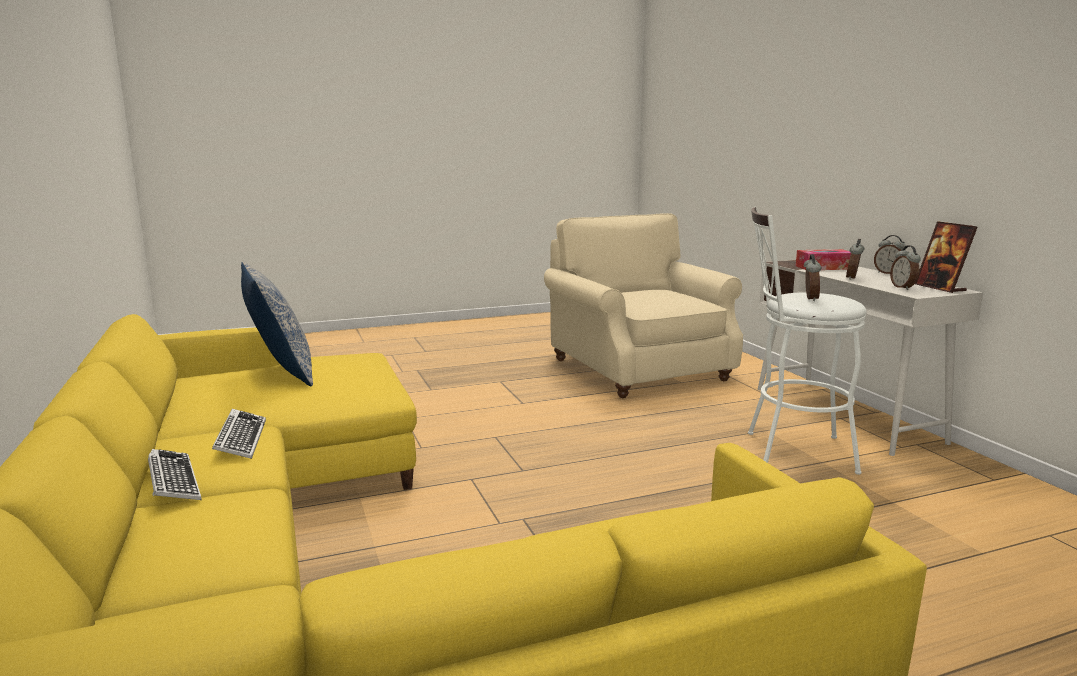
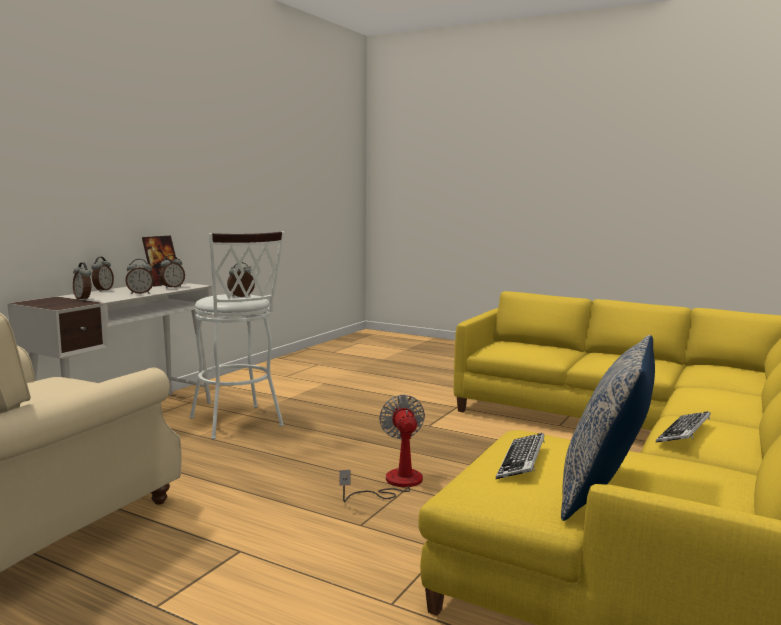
camera: 130 degrees left, 5 degrees down
keyboard [148,449,202,500] -> keyboard moved to [496,433,545,479]
tissue box [796,249,851,270] -> alarm clock [73,262,92,300]
none -> fan [340,394,425,502]

